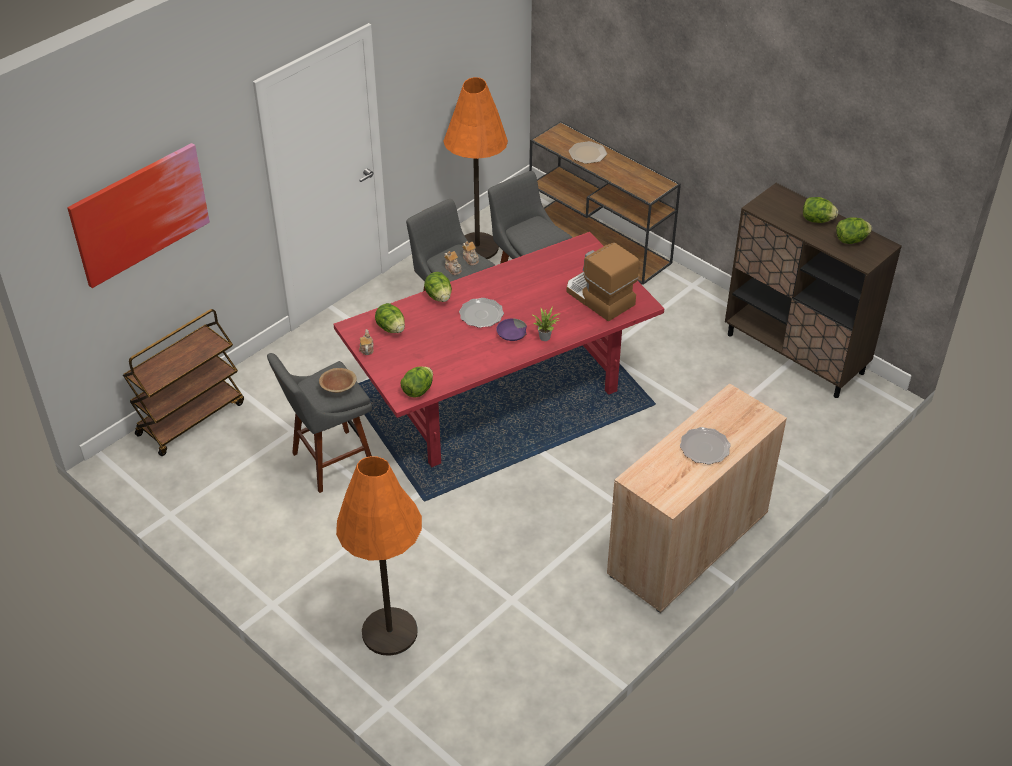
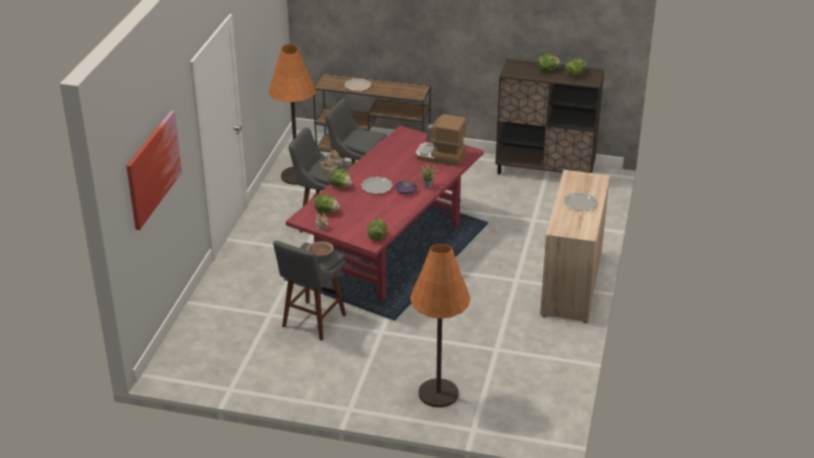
camera: 30 degrees left, 10 degrees down
brown cart [123,309,244,456] -> none

